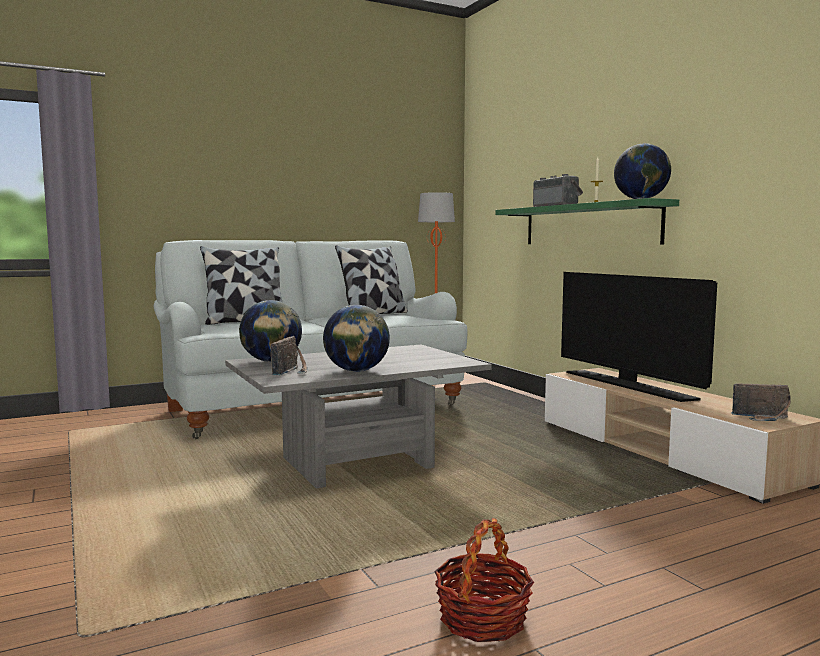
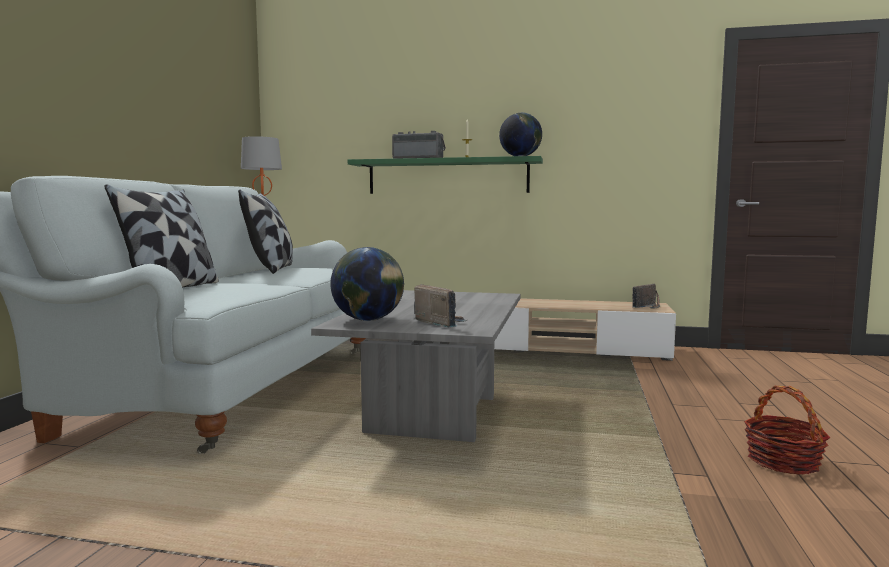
camera: 50 degrees left, 0 degrees up
globe [323,305,390,372] -> none
television [561,272,717,402] -> none

